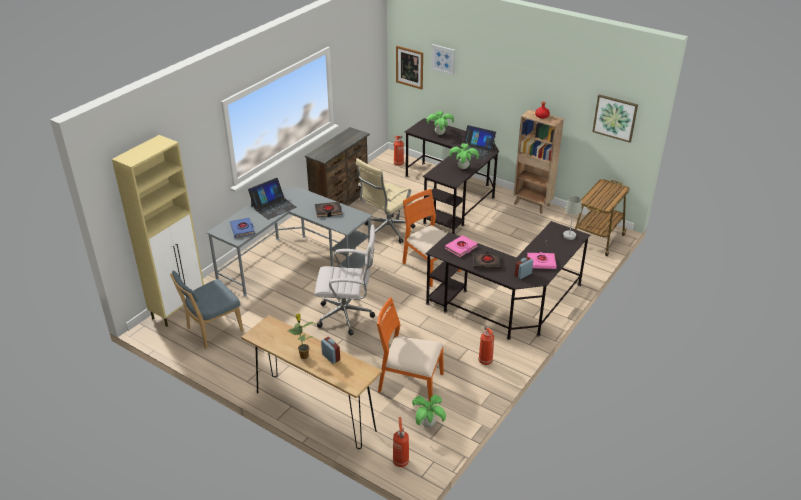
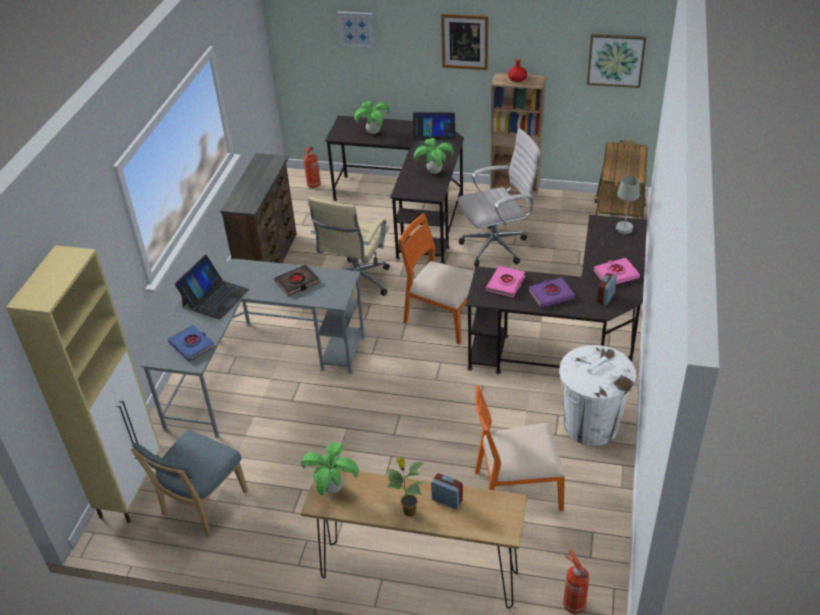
camera: 20 degrees left, 5 degrees up
white office chair [315,224,375,335] -> white office chair moved to [457,128,541,267]
picture [396,46,423,90] -> picture moved to [441,14,488,70]
potted plant [412,395,446,428] -> potted plant moved to [301,442,359,495]
black book [473,252,502,269] -> purple book [528,277,575,308]
fire extinguisher [479,326,494,365] -> white trash can [559,345,636,446]

